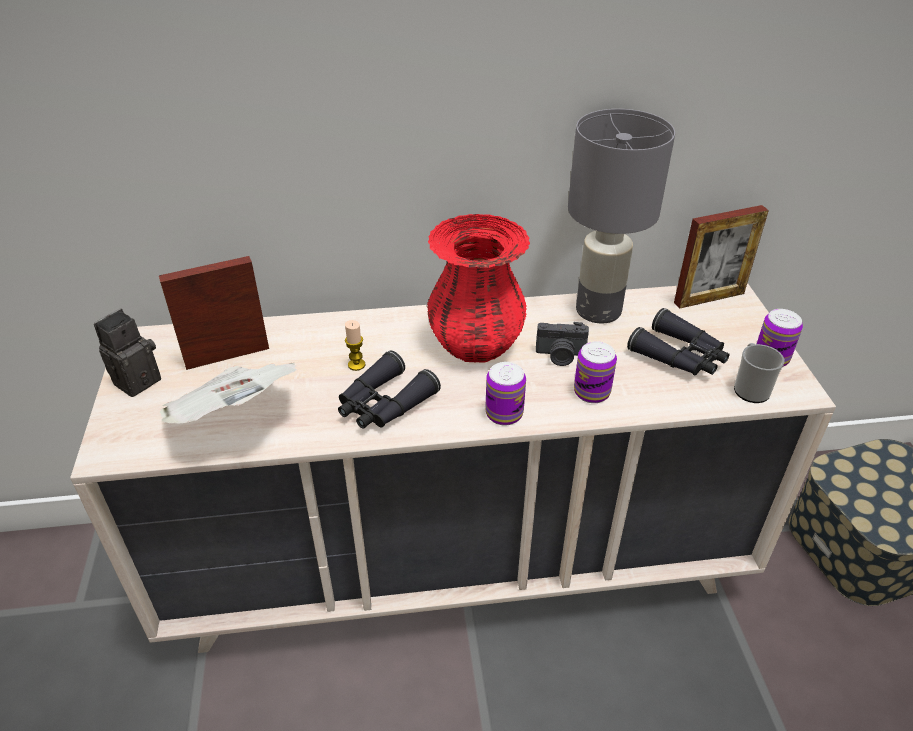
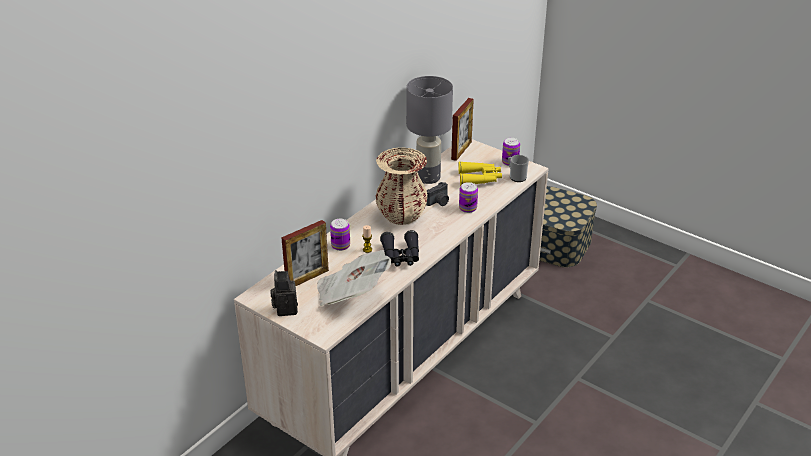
camera: 45 degrees left, 5 degrees down
picture frame [159,256,269,370] -> picture frame turned 150 degrees counterclockwise [281,220,329,286]
red vase [427,214,530,362] -> beige vase [376,147,427,225]
can [485,362,526,425] -> can moved to [330,219,350,251]
black binoculars [627,308,730,375] -> yellow binoculars [458,161,502,186]

